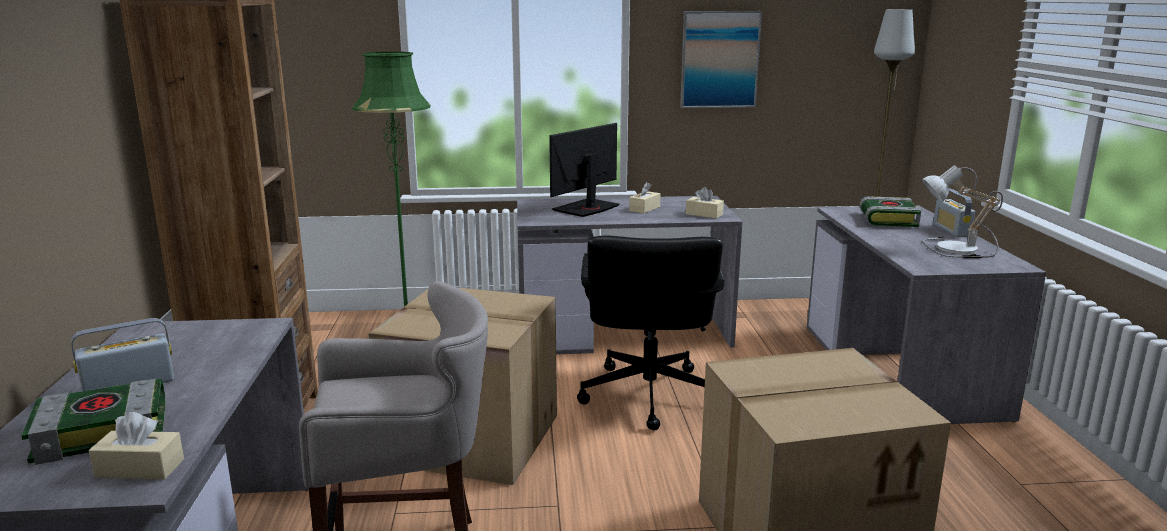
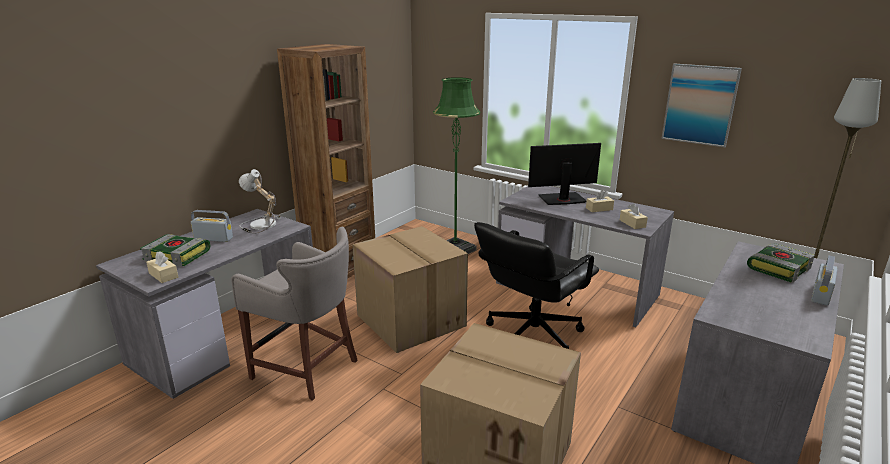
camera: 40 degrees right, 5 degrees up
table lamp [922,165,1003,258] -> table lamp moved to [239,169,281,234]

